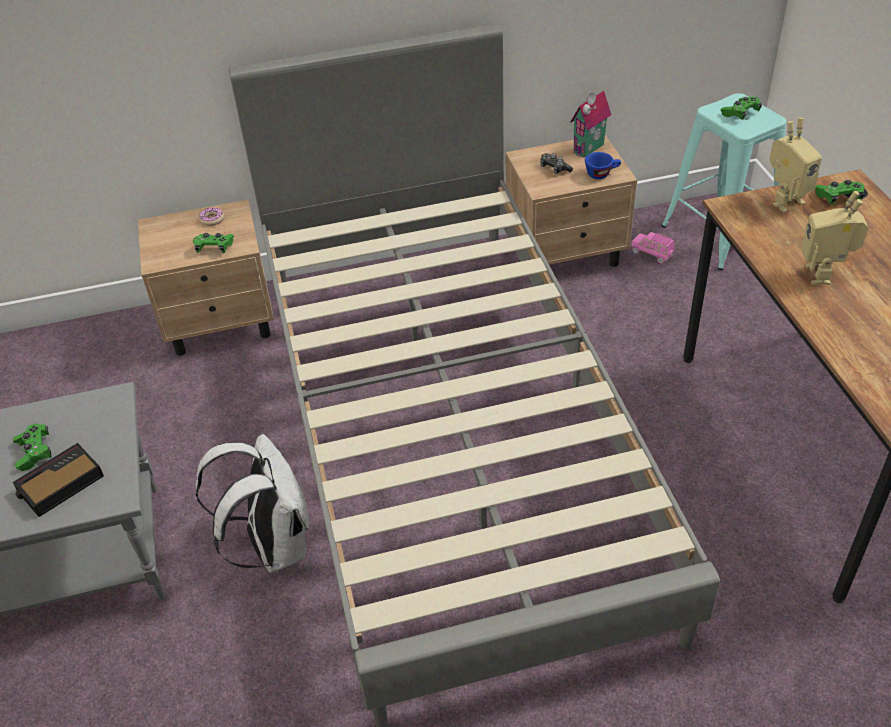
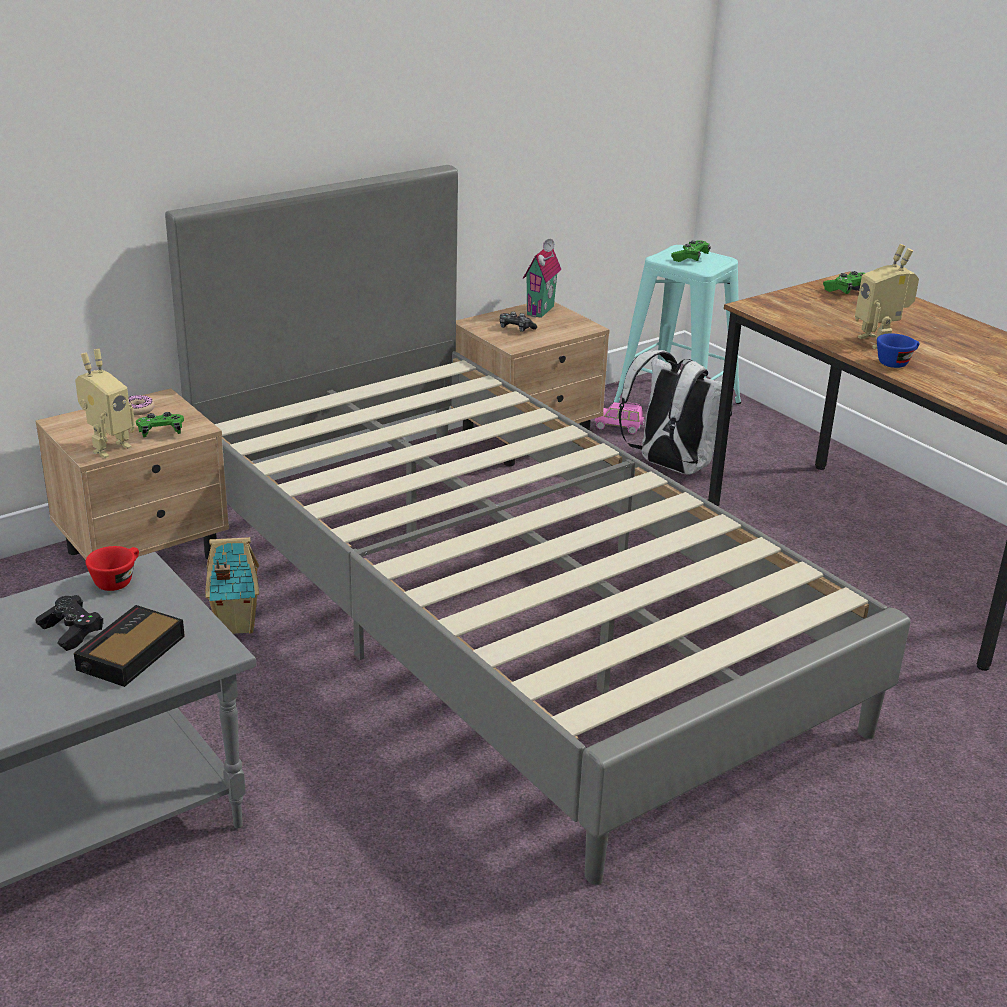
camera: 25 degrees left, 15 degrees down
green game controller [13,423,52,471] -> black game controller [35,595,103,651]
white backpack [196,434,309,573] -> white backpack moved to [618,350,733,474]
blue cup [585,152,621,179] -> blue cup moved to [877,333,919,368]
toy robot [769,118,822,213] -> toy robot moved to [75,349,135,458]
none -> red cup [86,546,139,591]
none -> toy house [206,537,259,634]

